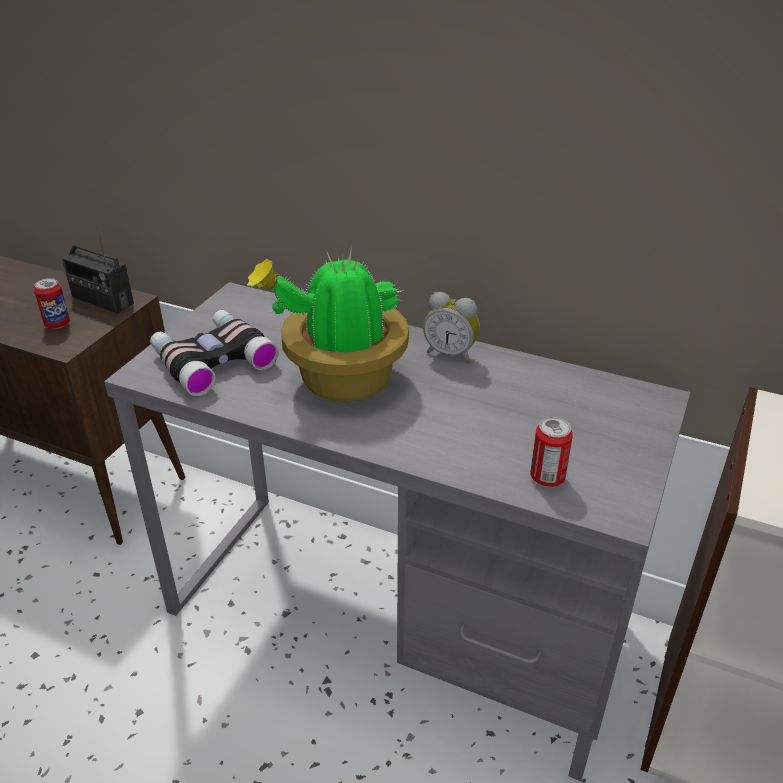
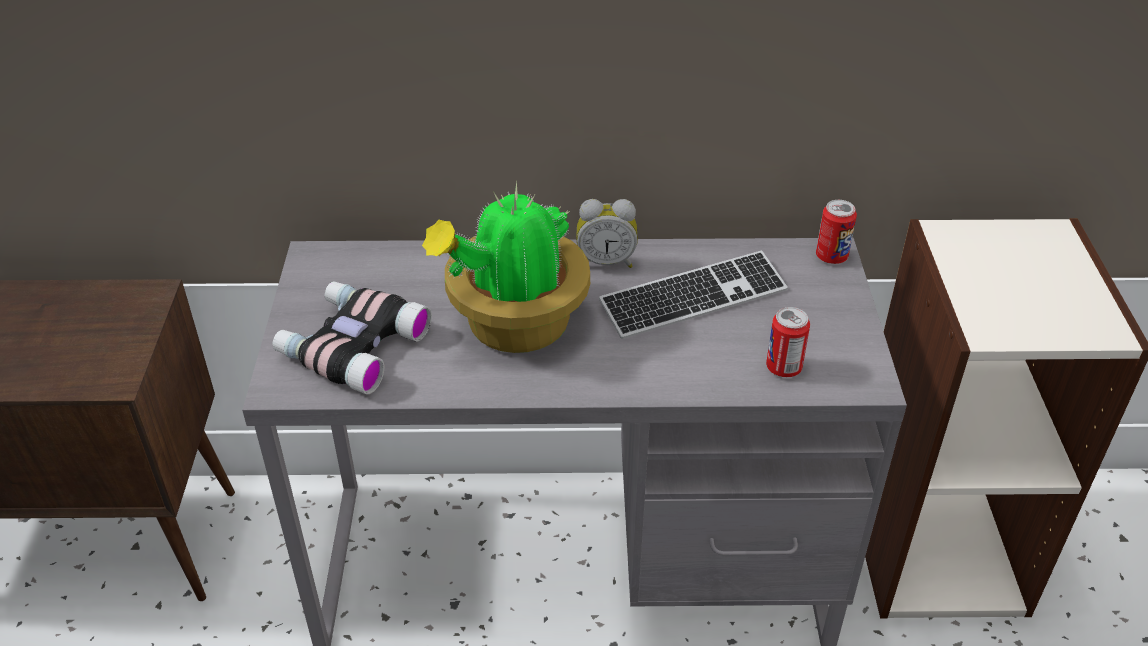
camera: 25 degrees left, 5 degrees up
can [34,278,70,329] -> can moved to [816,200,857,264]
radio [62,223,134,314] -> none
none -> keyboard [599,251,788,339]

